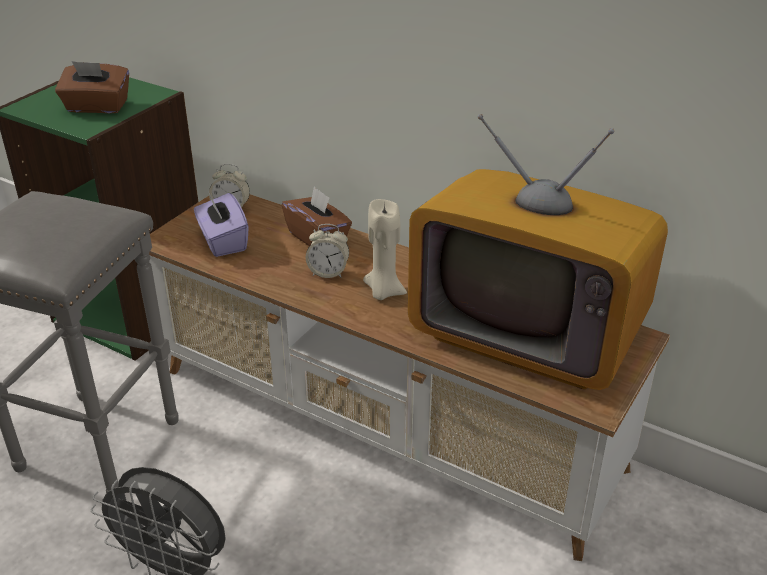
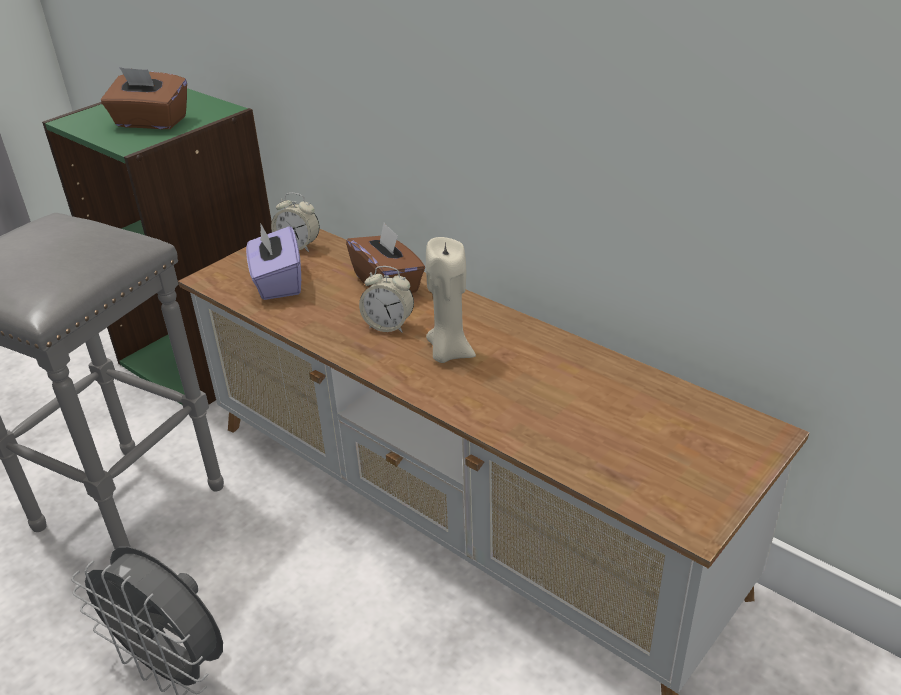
camera: 10 degrees right, 0 degrees up
television [408,114,668,390] -> none

